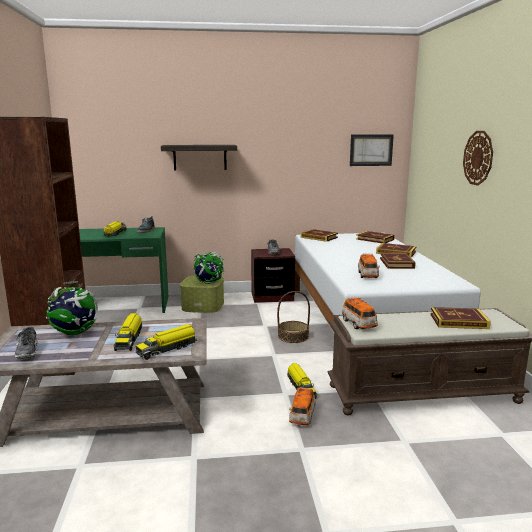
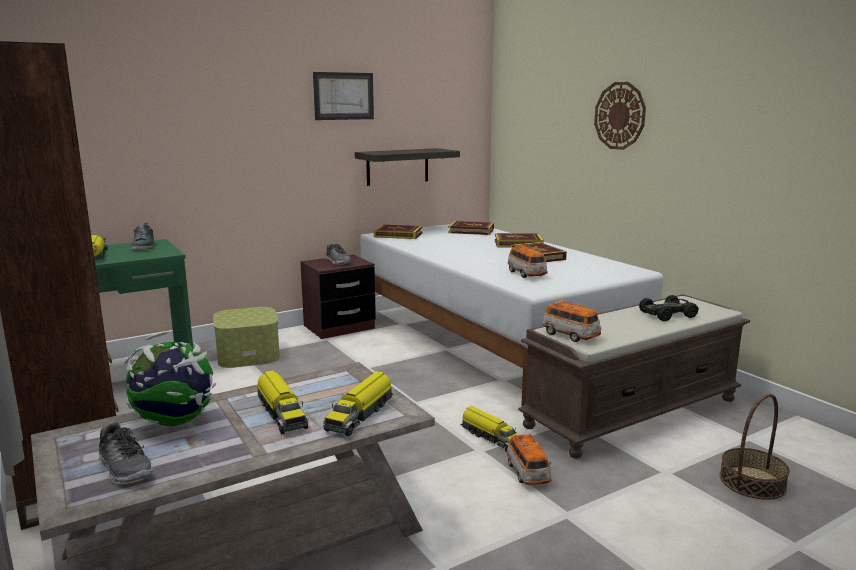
camera: 25 degrees left, 0 degrees up
shelf [161,145,237,171] -> shelf moved to [355,148,460,186]
globe [192,252,224,284] -> none
basket [277,291,310,343] -> basket moved to [719,394,790,500]
picture [350,135,394,166] -> picture moved to [313,72,374,120]
book [430,307,491,329] -> black toy car [639,295,699,321]

